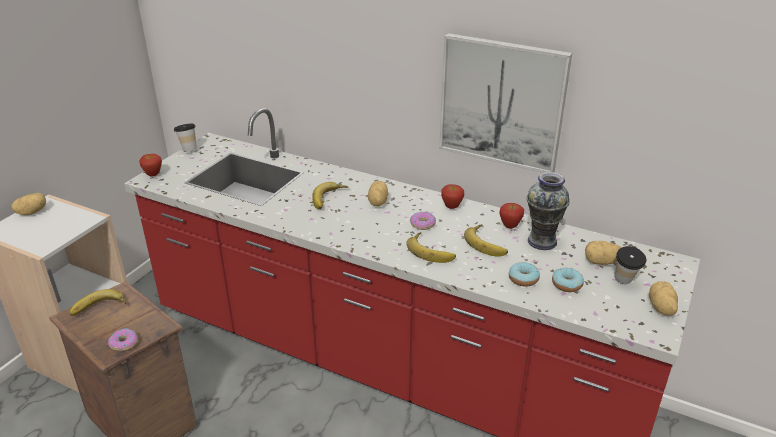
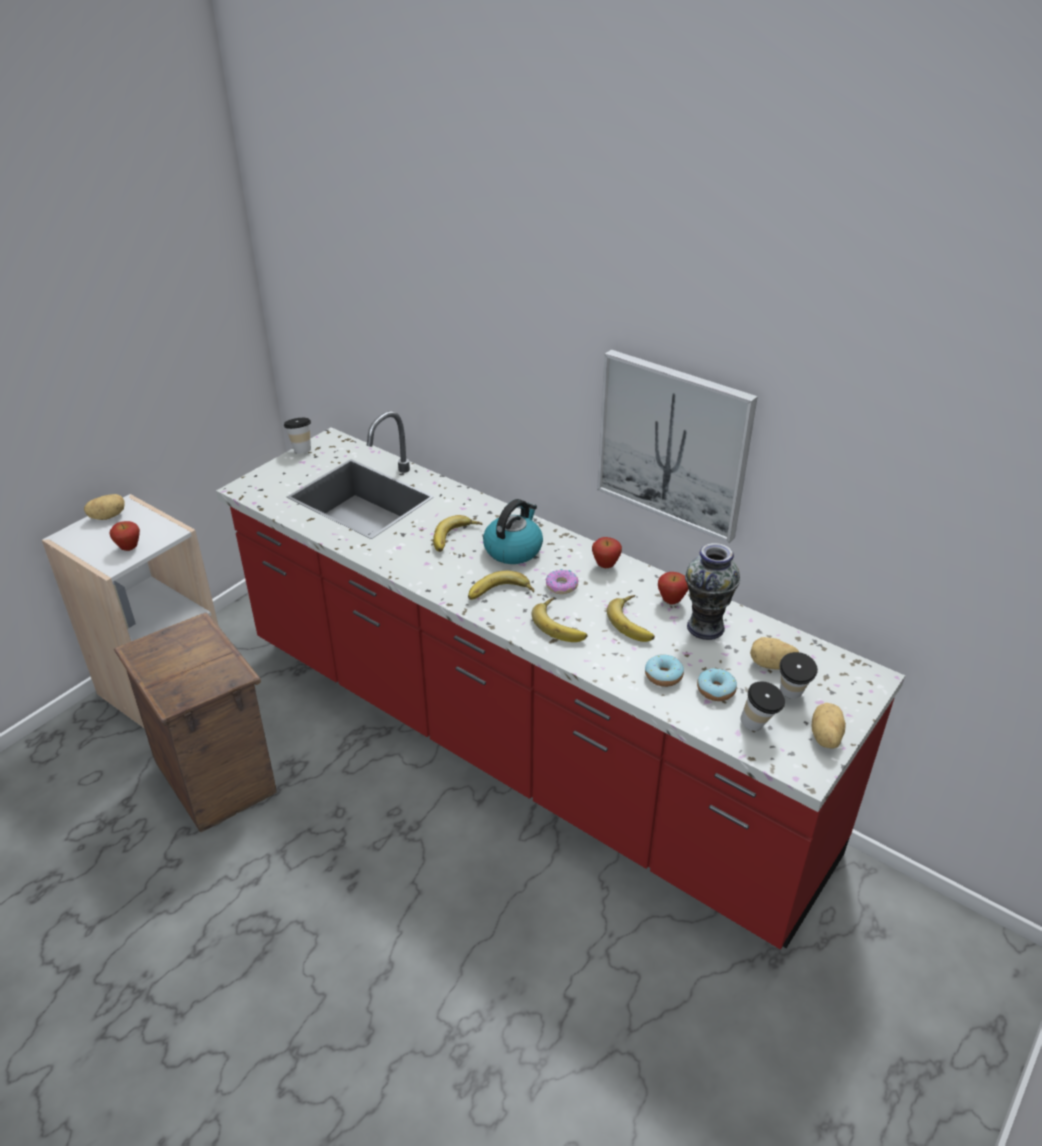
camera: 10 degrees right, 5 degrees up
banana [69,289,126,316] -> banana moved to [468,571,534,600]
donut [108,329,138,351] -> none
apple [139,154,162,177] -> apple moved to [109,521,140,551]
potato [368,181,388,206] -> kettle [483,499,543,564]
none -> cup [741,682,785,731]

